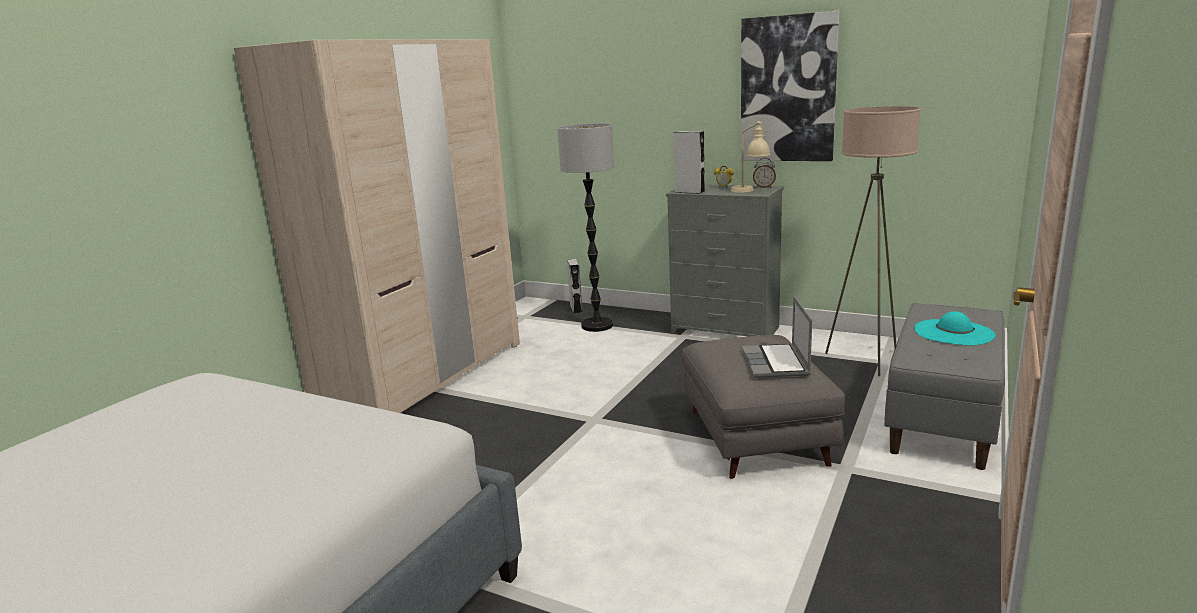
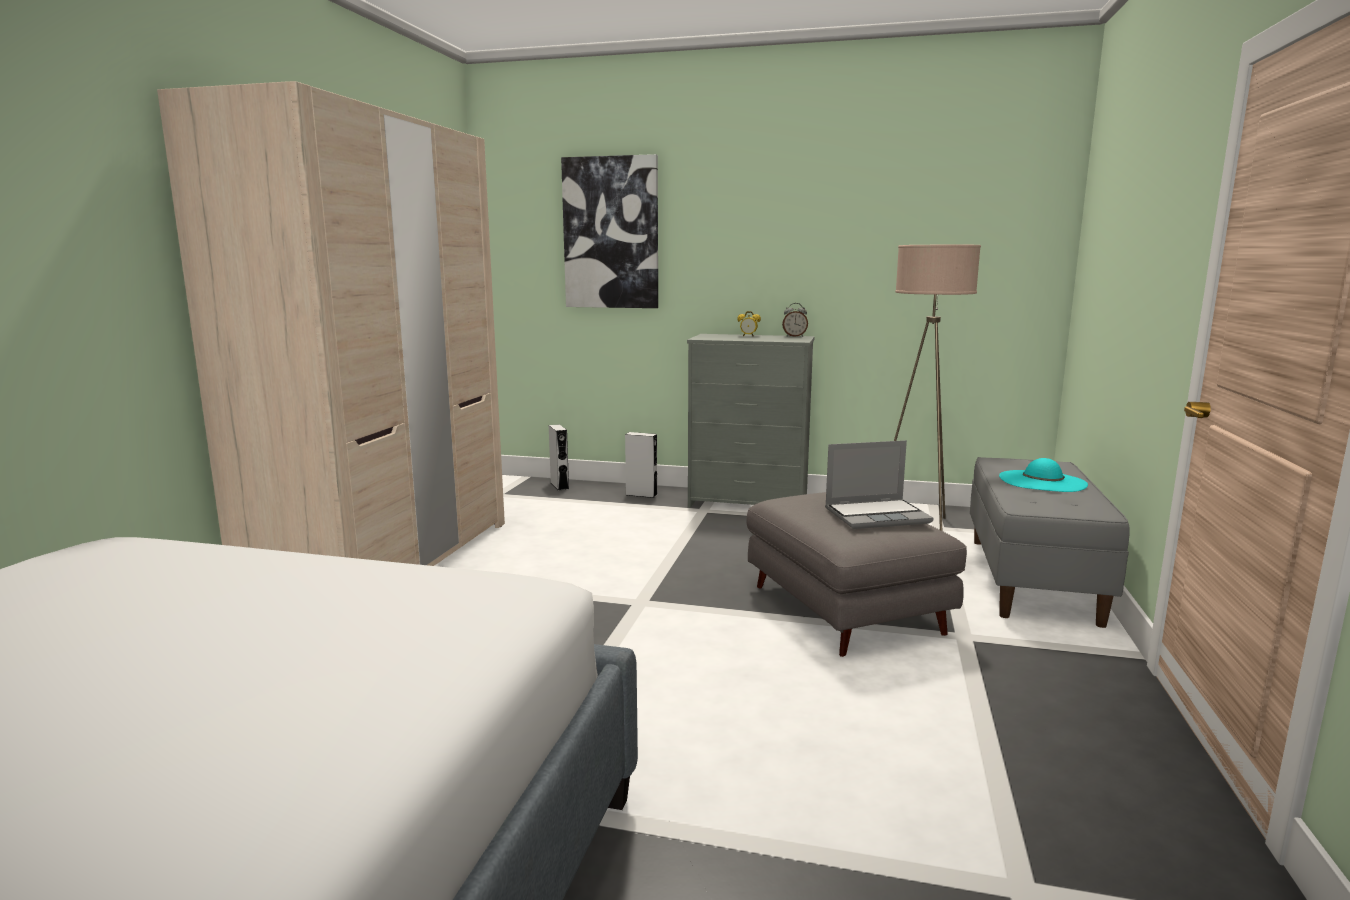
camera: 15 degrees left, 5 degrees down
floor lamp [557,123,614,332] -> none
grey speaker [674,131,705,194] -> grey speaker moved to [625,432,658,498]
beige table lamp [731,121,770,193] -> none
picture [741,11,839,161] -> picture moved to [561,154,658,308]
laptop [742,296,812,378] -> laptop turned 90 degrees counterclockwise [825,440,933,529]

